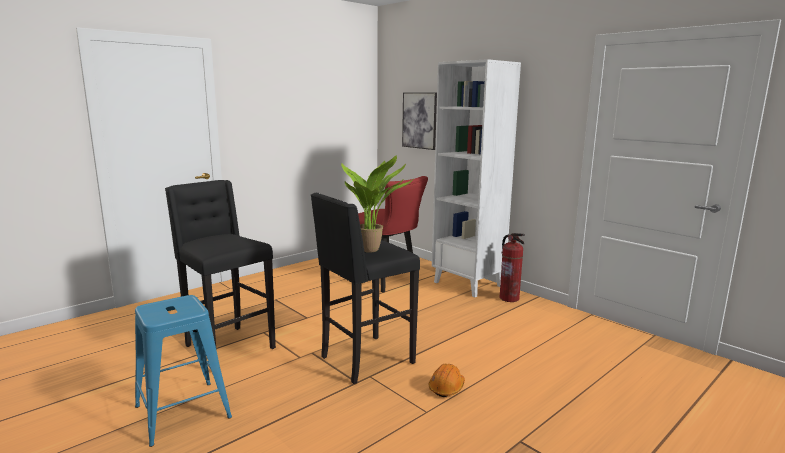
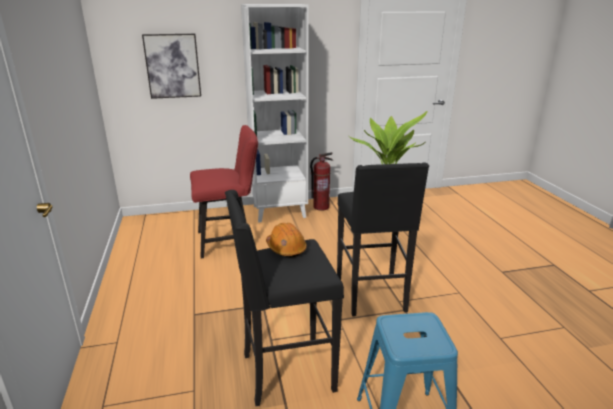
camera: 60 degrees left, 10 degrees up
orange hard hat [429,363,465,397] -> orange hard hat moved to [266,223,307,258]

